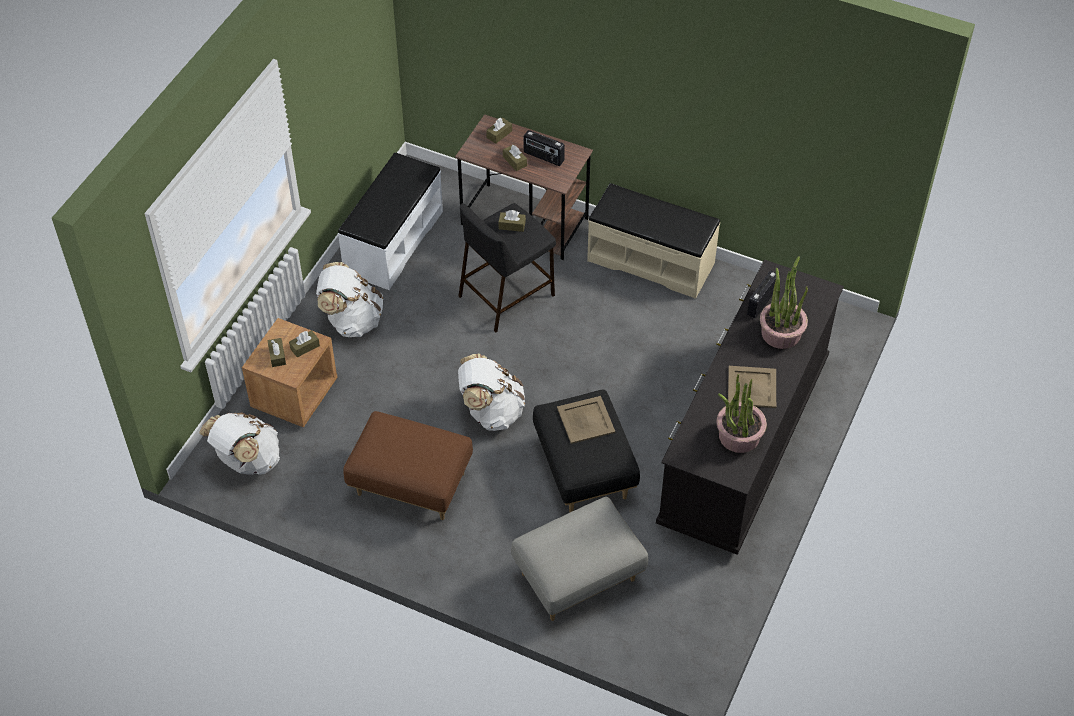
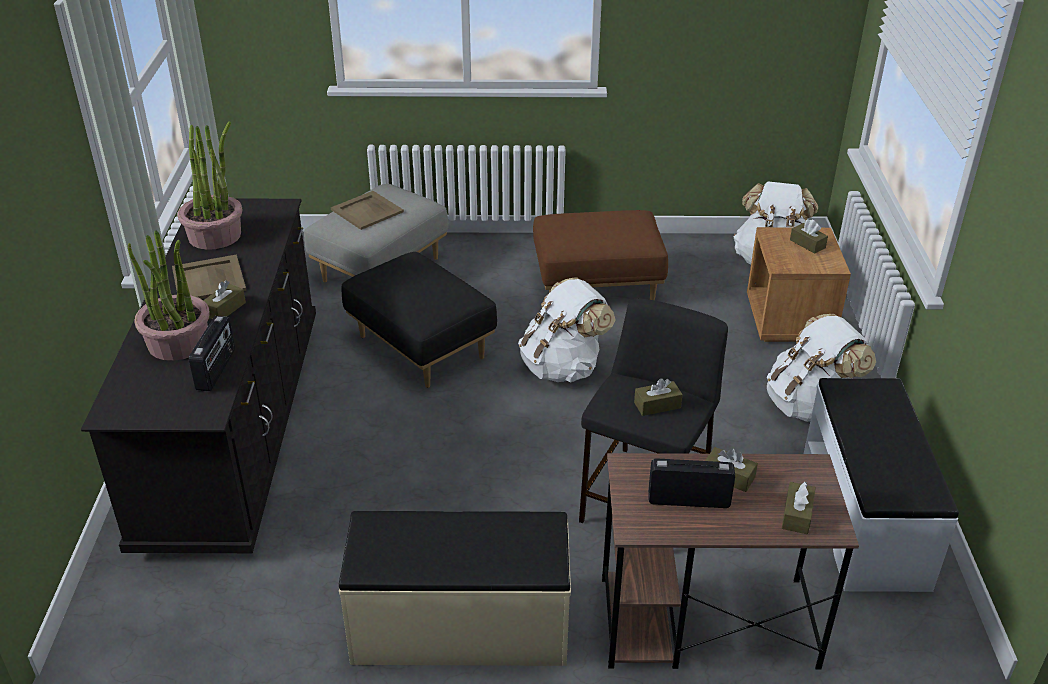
camera: 155 degrees right, 15 degrees down
brown tissue box [289,330,320,358] -> brown tissue box moved to [203,280,246,319]
beige tray [557,396,615,444] -> beige tray moved to [331,191,404,230]

